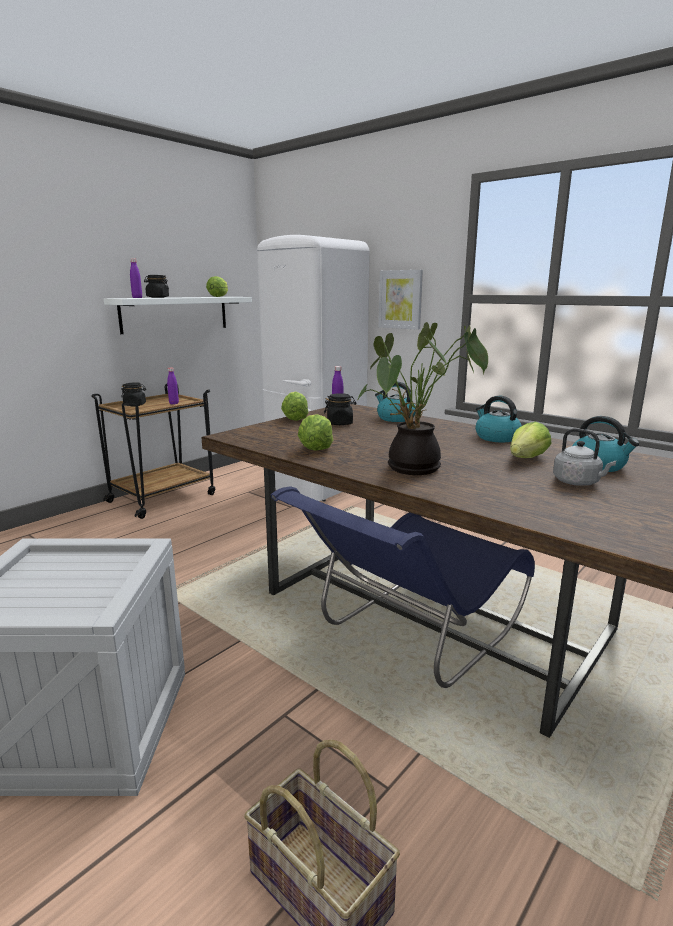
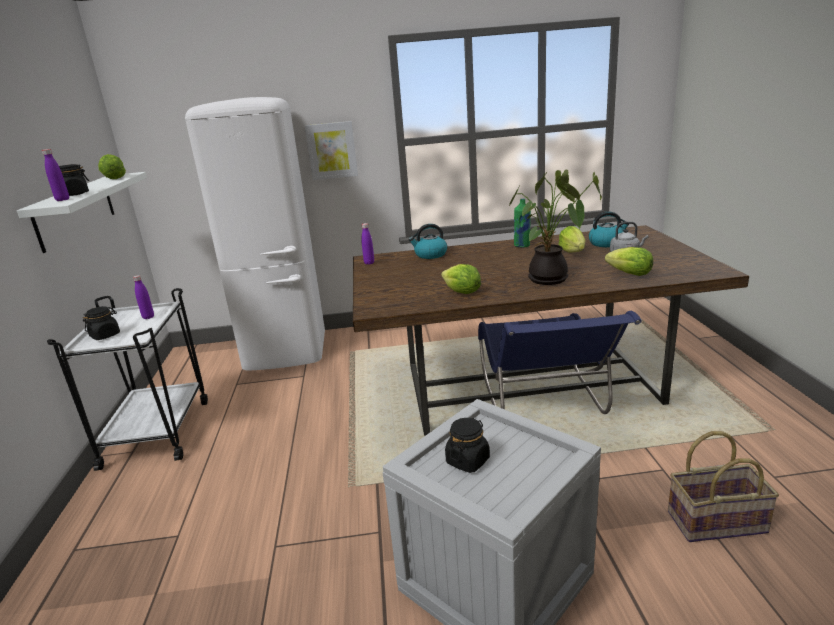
camera: 45 degrees left, 5 degrees up
brown cart [92,384,215,519] -> white cart [47,288,208,471]
lettuce [281,392,308,421] -> lettuce moved to [605,247,653,276]
black jar [324,393,356,425] -> black jar moved to [445,418,490,473]
kettle [476,396,522,442] -> green bottle [514,199,531,247]

